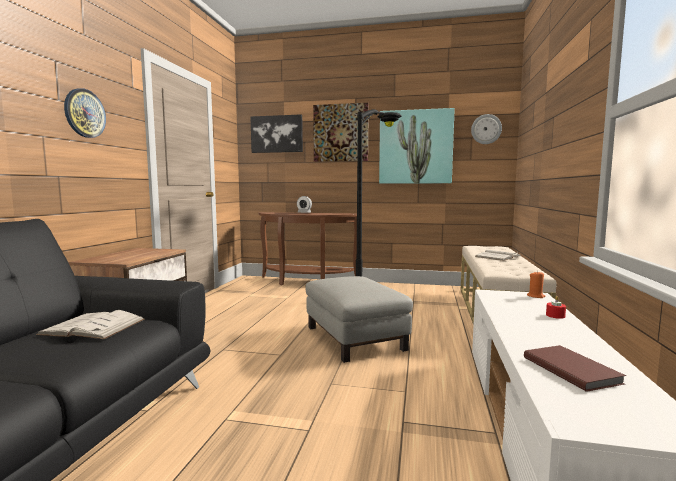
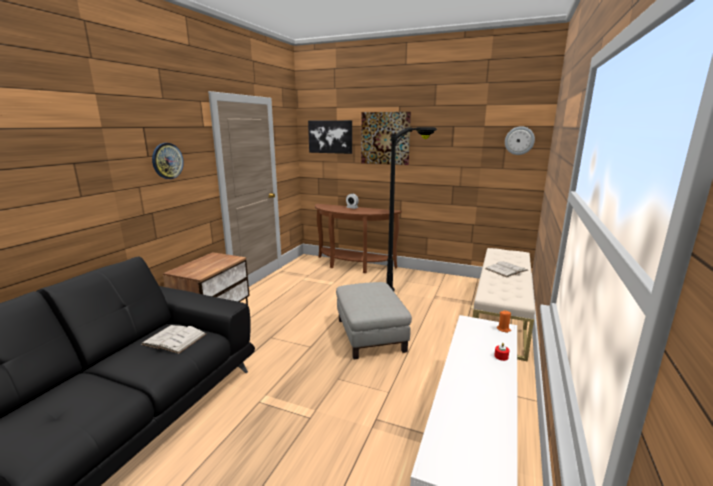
camera: 10 degrees right, 10 degrees up
picture [379,108,455,184] -> none
brown book [524,345,626,392] -> none

